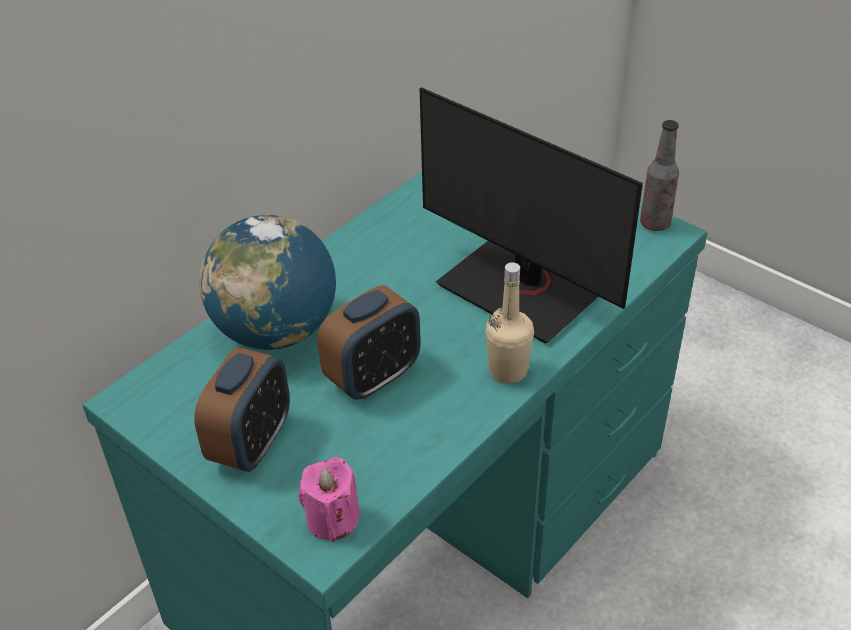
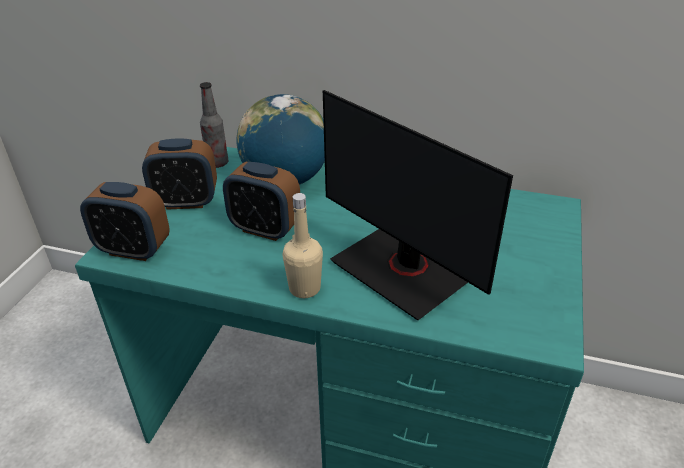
camera: 65 degrees right, 5 degrees down
pink candle [298,457,360,542] -> alarm clock [80,182,170,261]
monitor [420,87,643,344] -> monitor turned 60 degrees counterclockwise [323,90,513,320]
bottle [640,120,679,231] -> bottle moved to [200,82,228,168]

